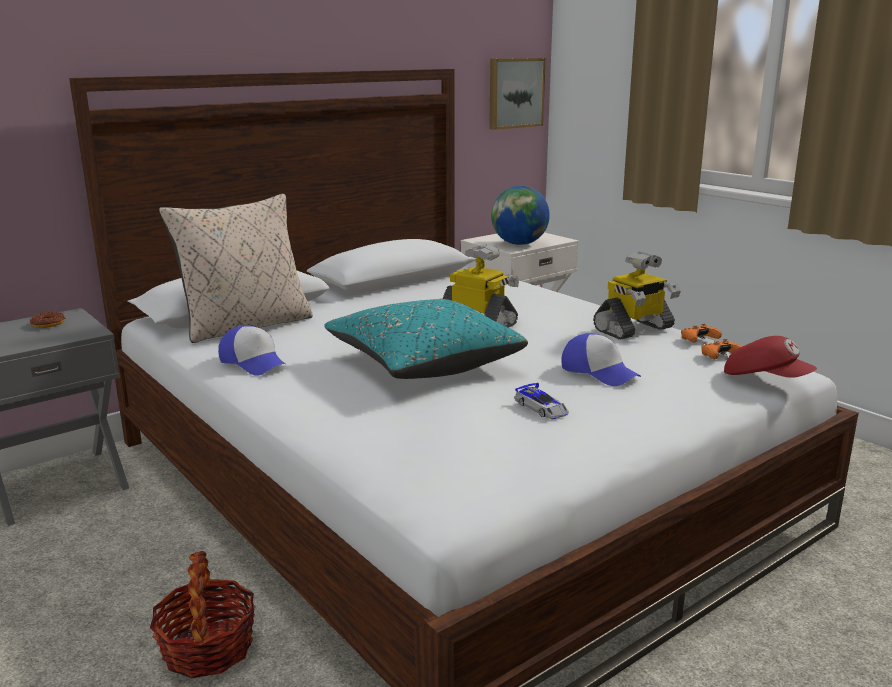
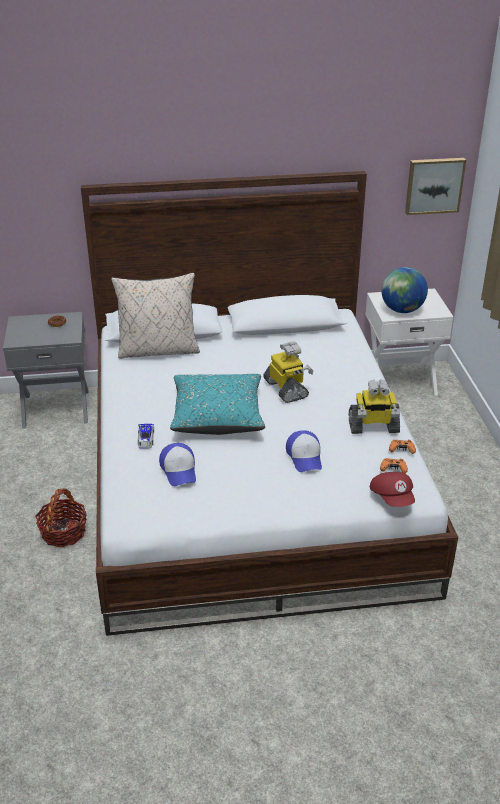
camera: 30 degrees right, 15 degrees up
cap [218,325,287,376] -> cap moved to [159,443,196,486]
toy car [514,383,569,419] -> toy car moved to [138,424,154,449]

